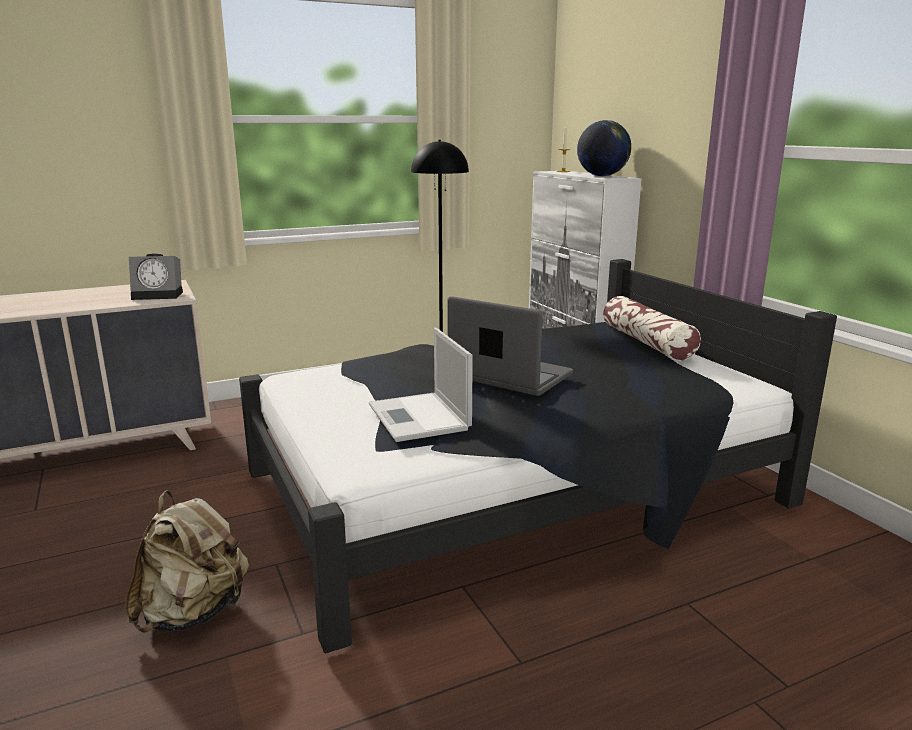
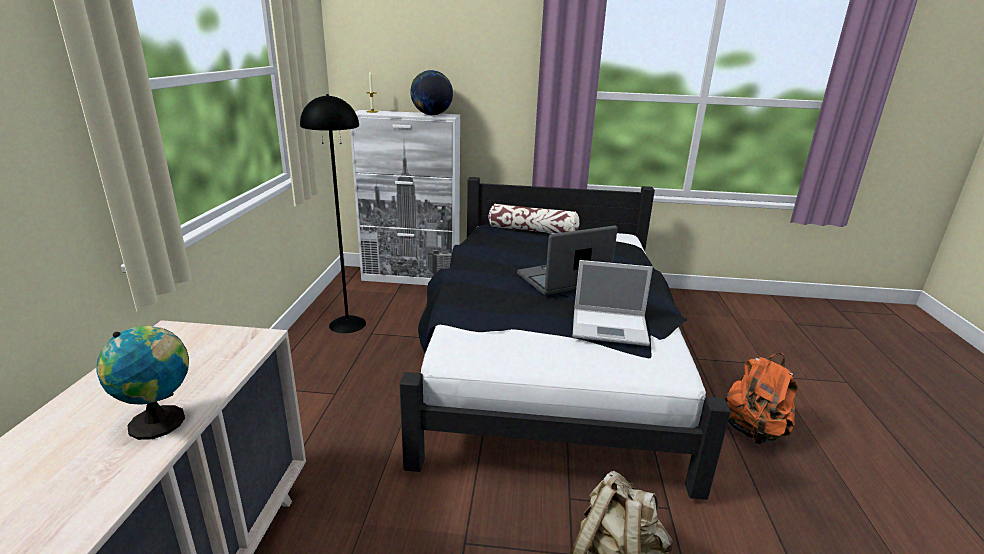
camera: 60 degrees left, 5 degrees up
alarm clock [129,254,183,300] -> none
none -> globe [96,326,189,440]
none -> orange backpack [725,353,798,445]

